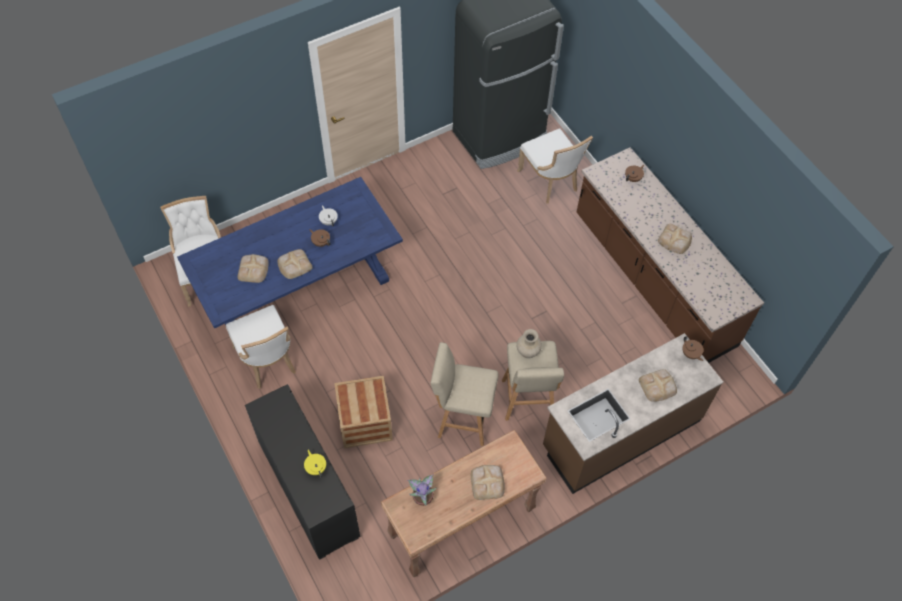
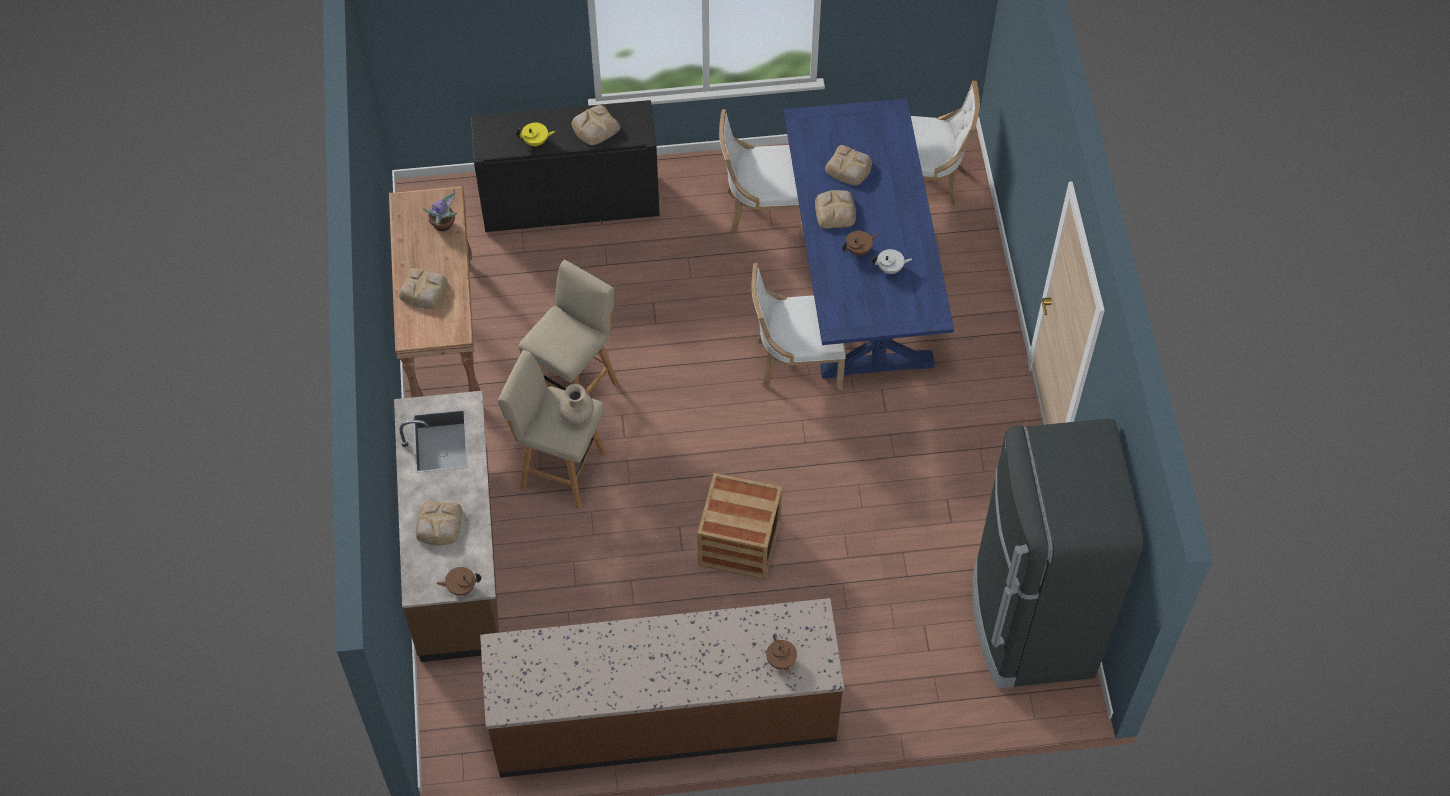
camera: 115 degrees right, 0 degrees up
crate [334,376,393,448] -> crate moved to [697,473,782,580]
white chair [517,128,593,204] -> white chair moved to [751,263,846,390]
bread [658,224,692,254] -> bread moved to [572,105,621,145]

